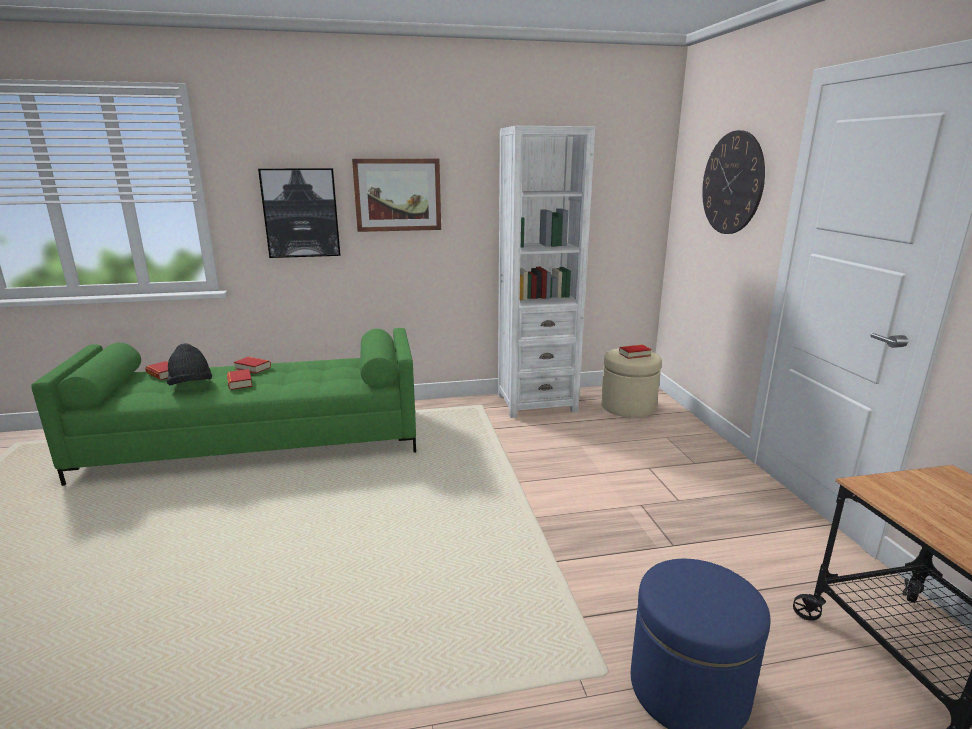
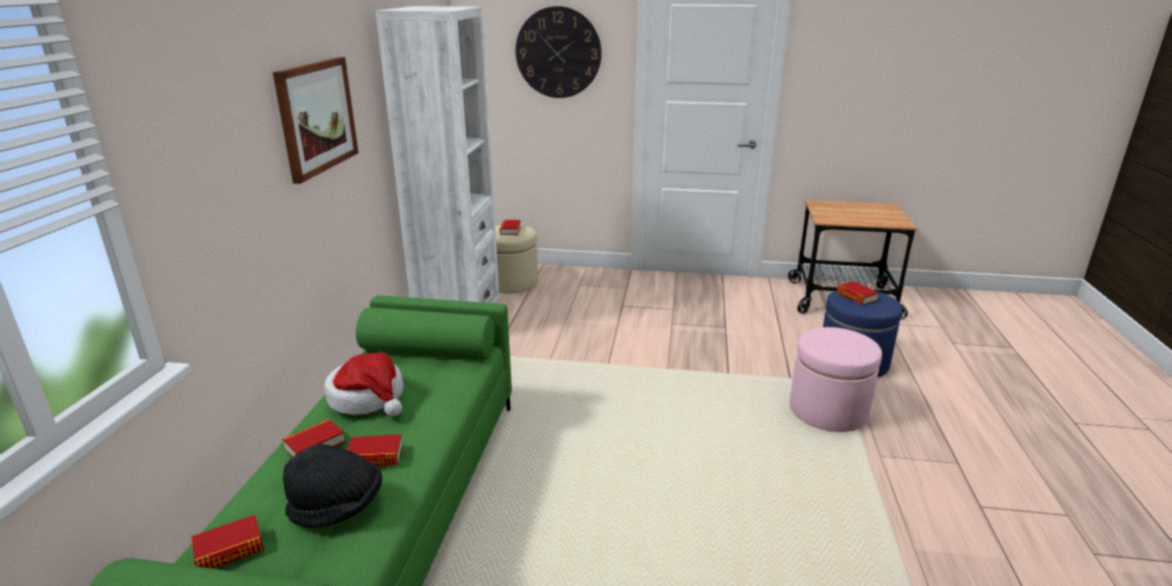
camera: 70 degrees left, 5 degrees up
picture [258,168,341,258] -> none
none -> hat [325,352,404,417]
none -> pink ottoman [790,327,882,432]
none -> book [837,281,879,305]

